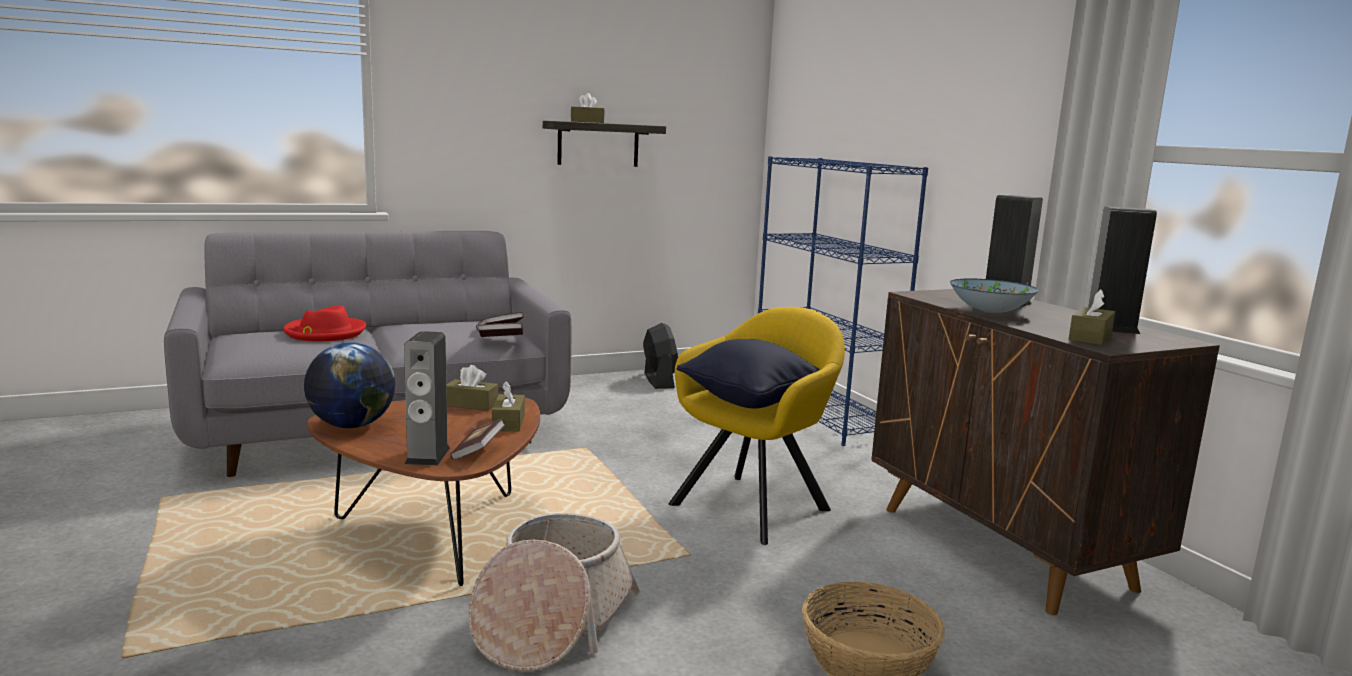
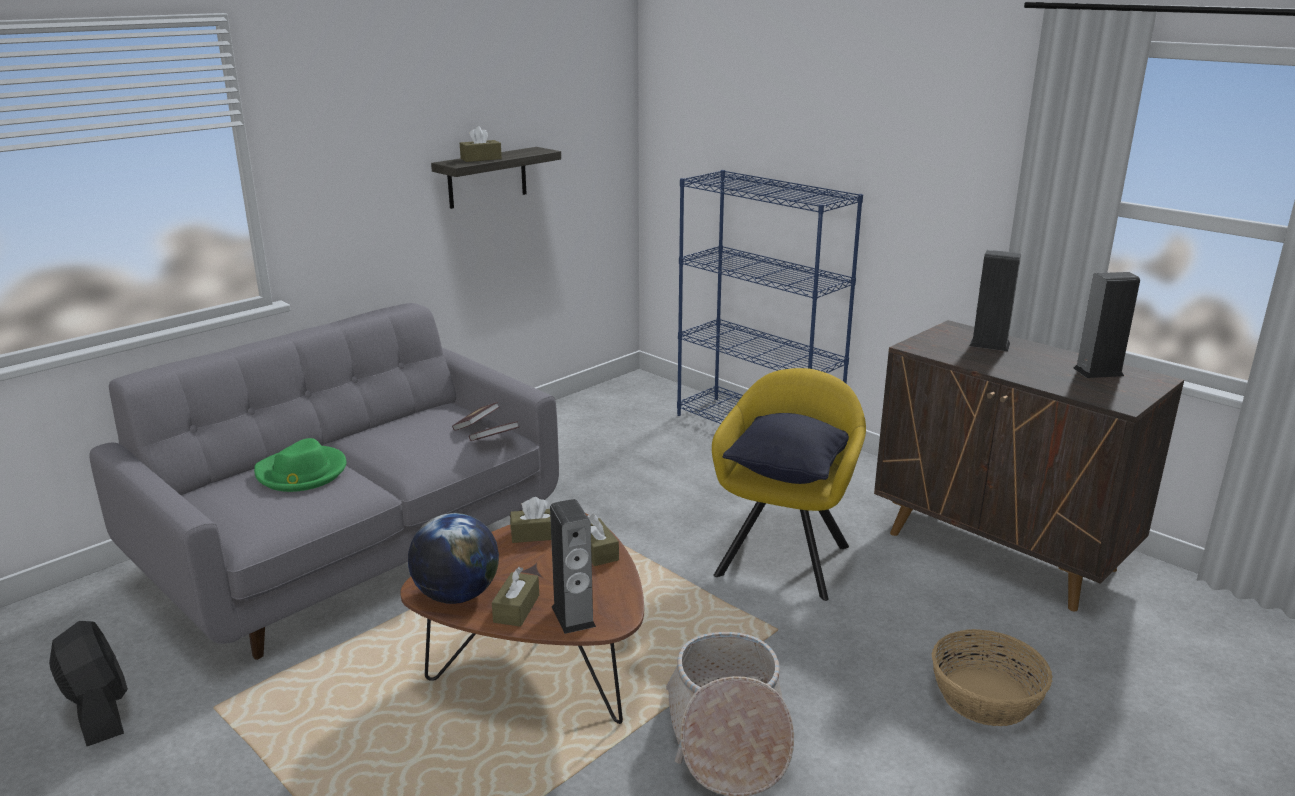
camera: 20 degrees left, 10 degrees up
red hat [283,306,366,341] -> green hat [254,438,346,492]
book [450,419,505,460] -> none
black fan [643,323,678,389] -> black fan moved to [49,621,128,746]
bowl [950,279,1039,313] -> none
brown tissue box [1068,289,1115,345] -> brown tissue box moved to [492,567,539,627]

